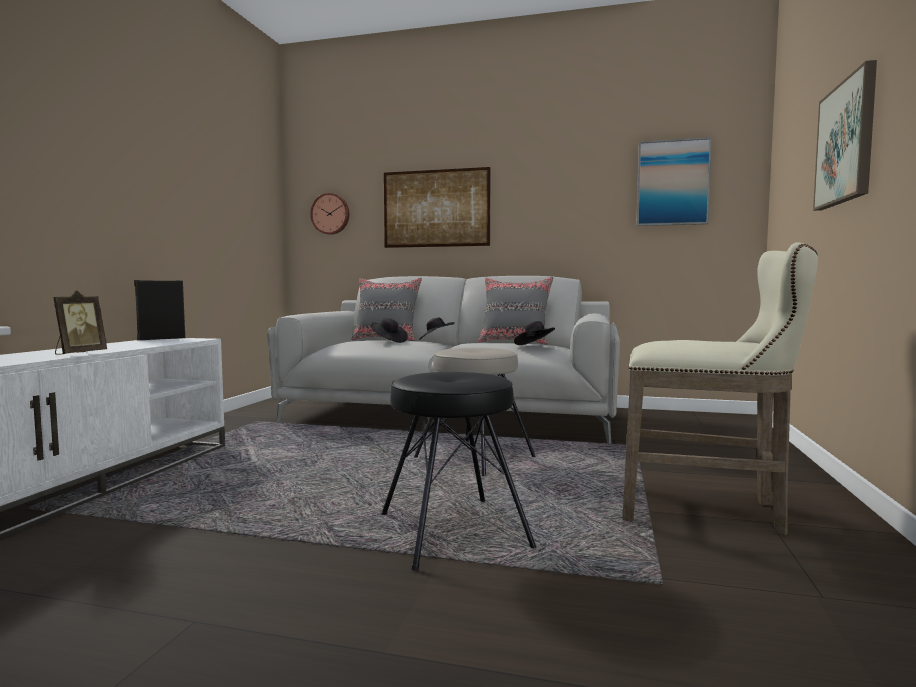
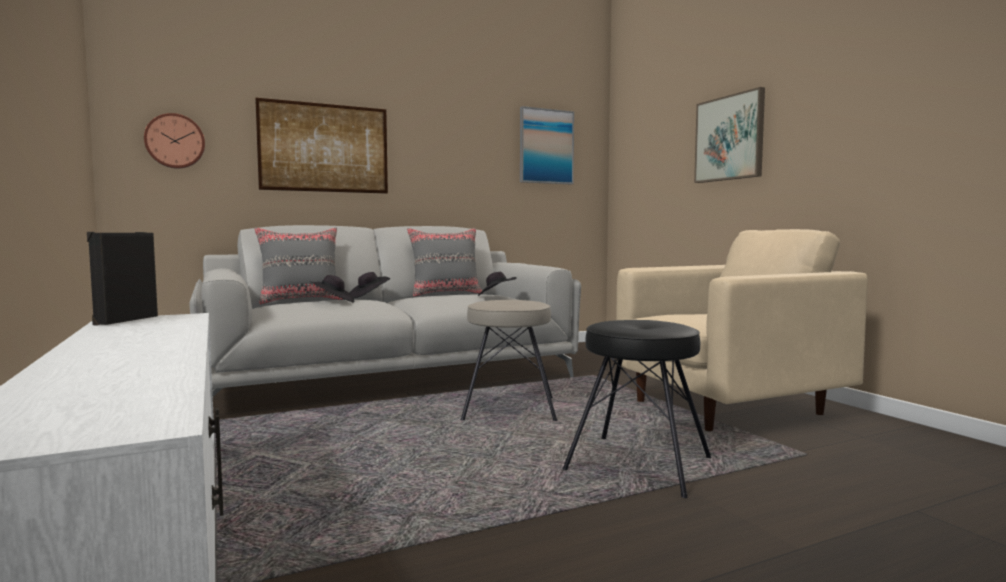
camera: 40 degrees left, 0 degrees up
picture frame [53,290,107,355] -> none
beige stool [622,243,818,536] -> beige armchair [616,229,868,431]

